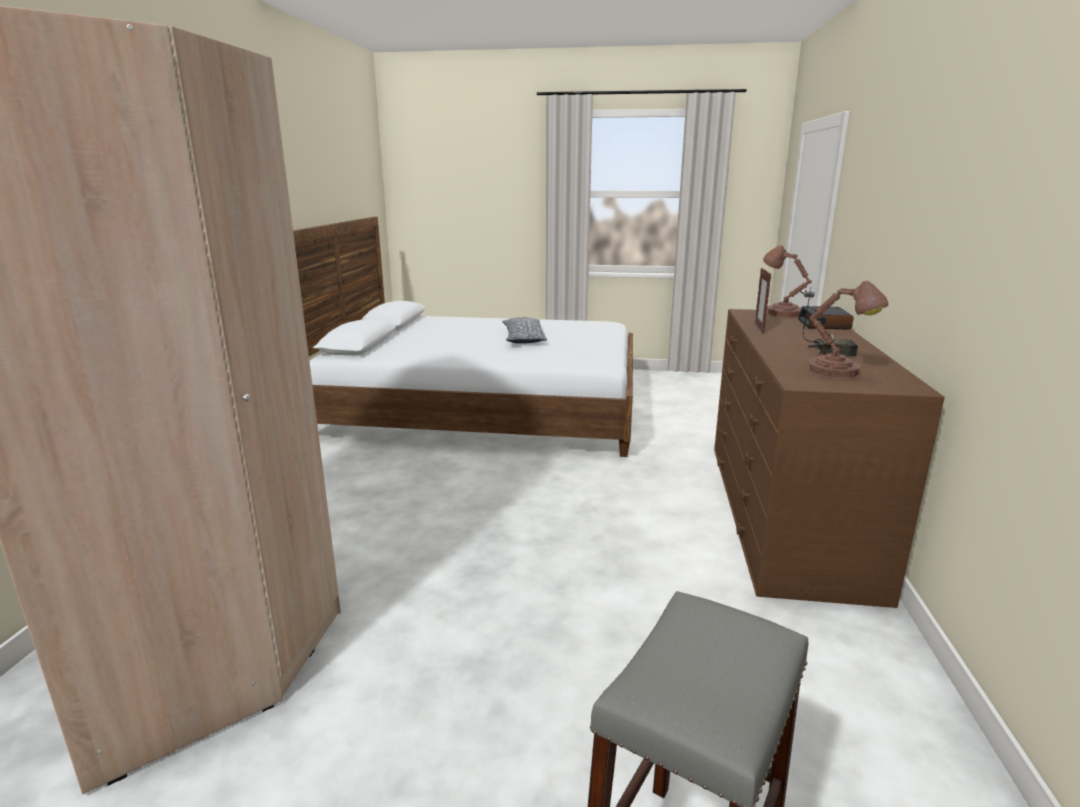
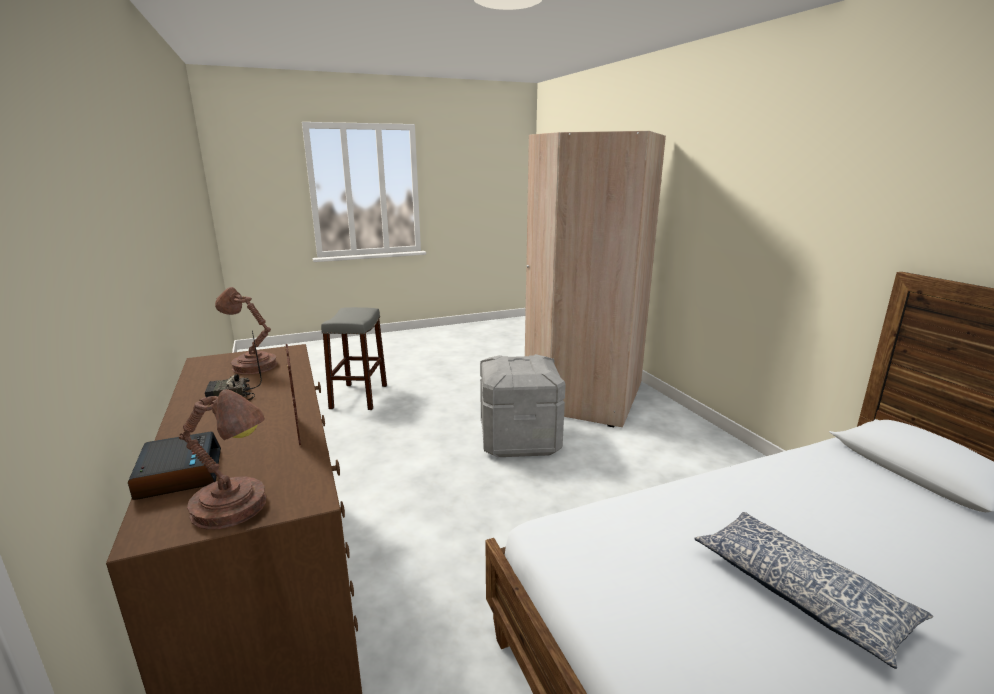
camera: 150 degrees right, 0 degrees up
none -> grey storage box [480,354,566,458]

